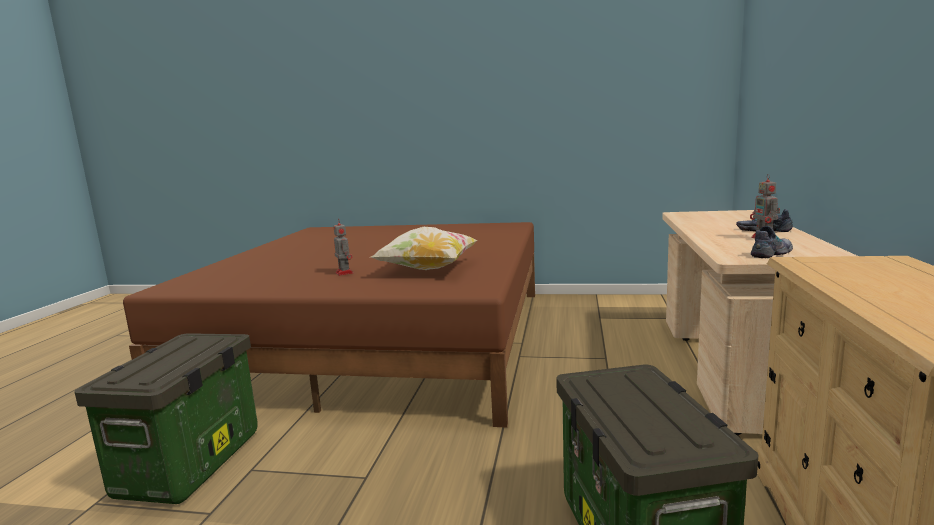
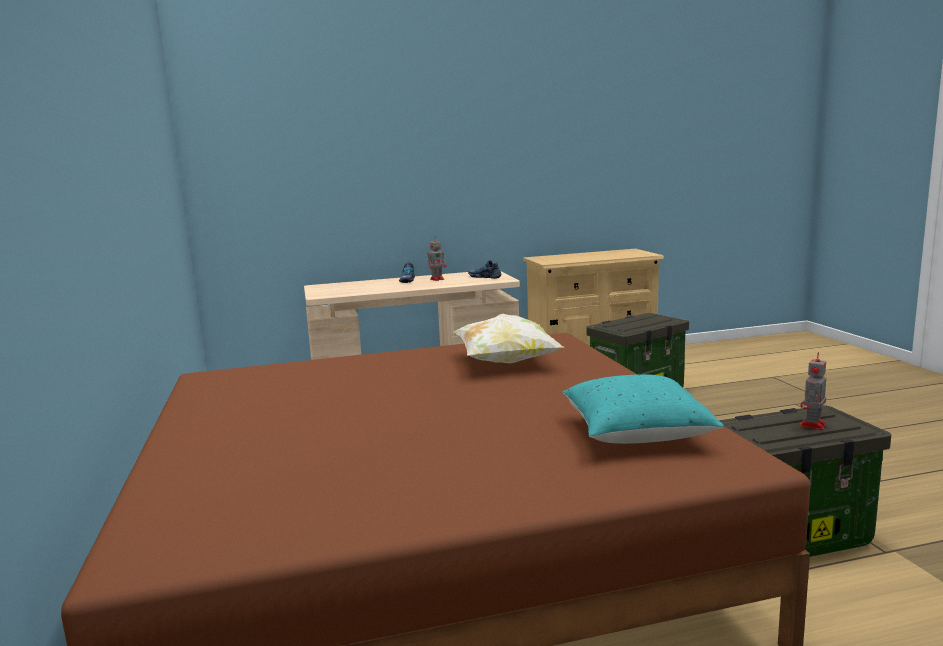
camera: 115 degrees left, 0 degrees up
toy robot [333,218,354,276] -> toy robot moved to [800,352,826,430]
none -> turquoise pillow [562,374,724,444]

